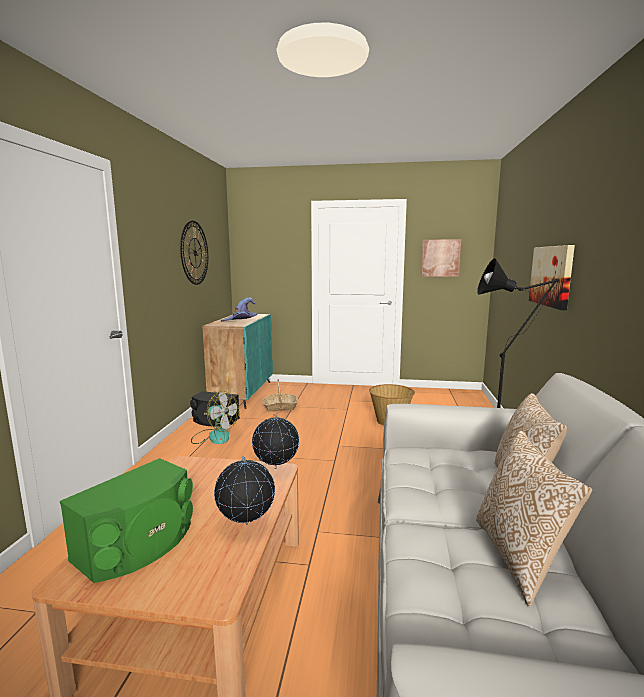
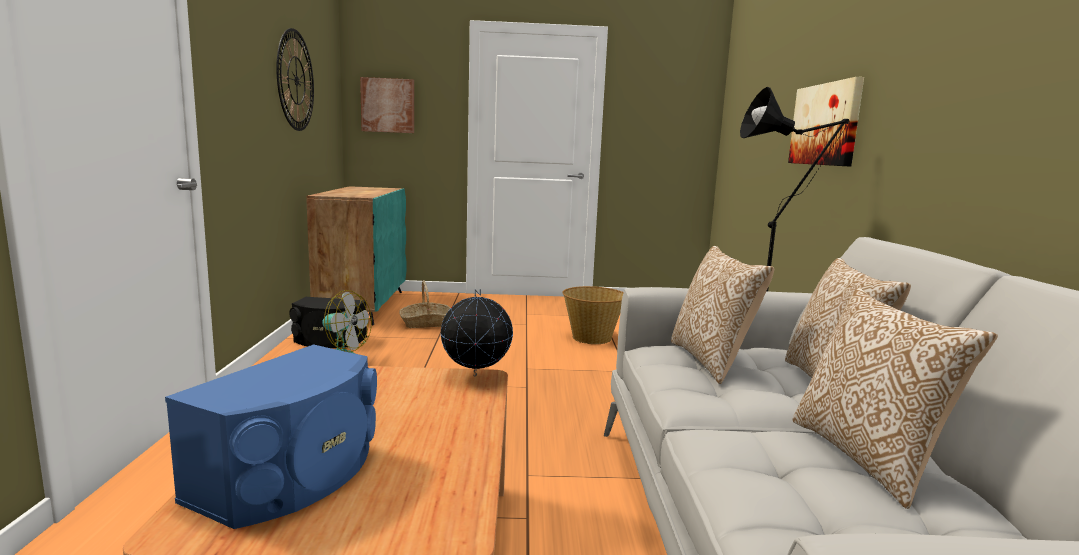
camera: 10 degrees left, 0 degrees up
green speaker [60,458,193,583] -> blue speaker [165,344,377,529]
globe [214,456,275,525] -> none
purple hat [221,297,257,322] -> none
picture [421,239,461,277] -> picture moved to [360,77,414,133]
none -> pillow [671,246,774,384]

